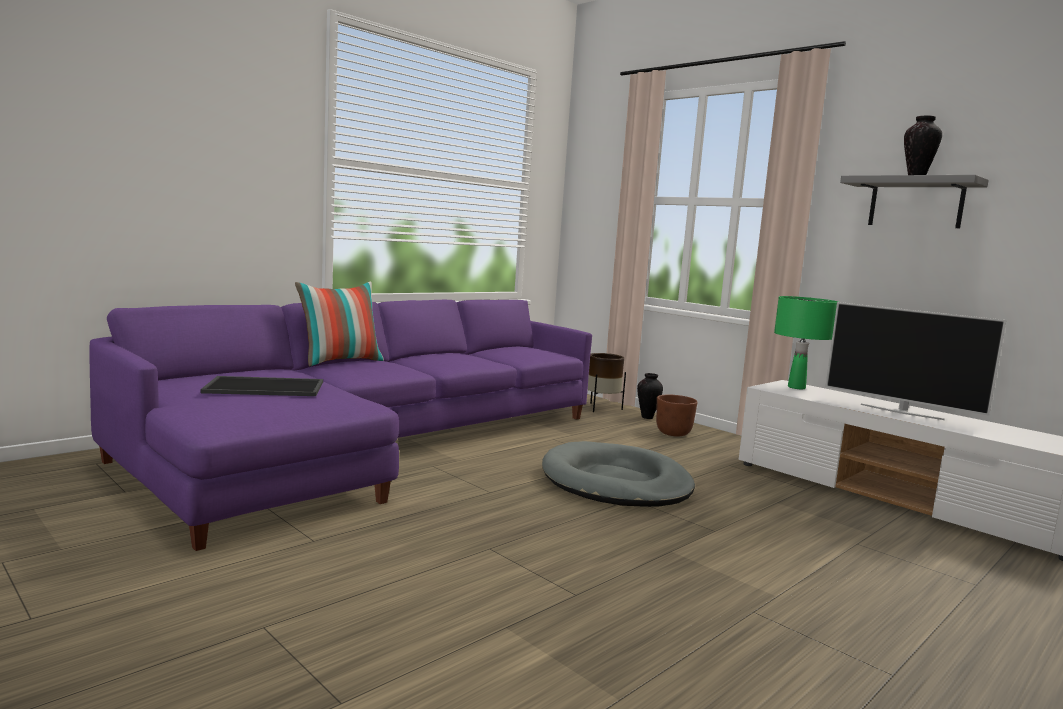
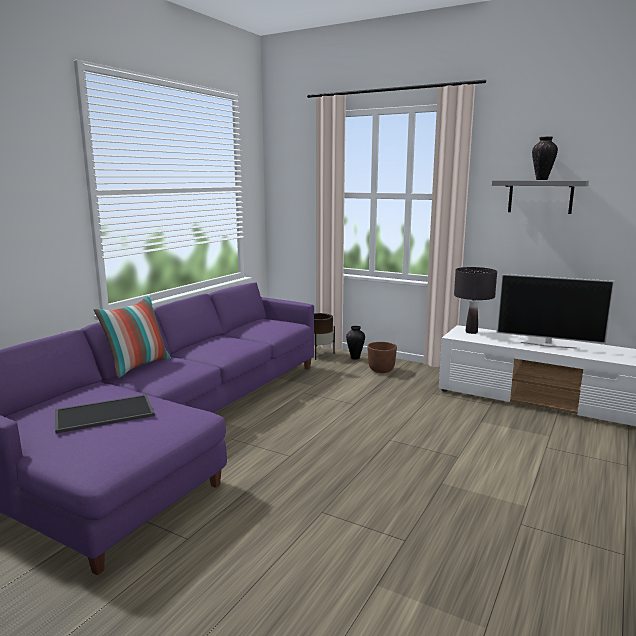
camera: 15 degrees left, 5 degrees up
grey dog bed [542,441,695,507] -> none
green table lamp [774,296,838,389] -> black table lamp [454,267,497,334]

